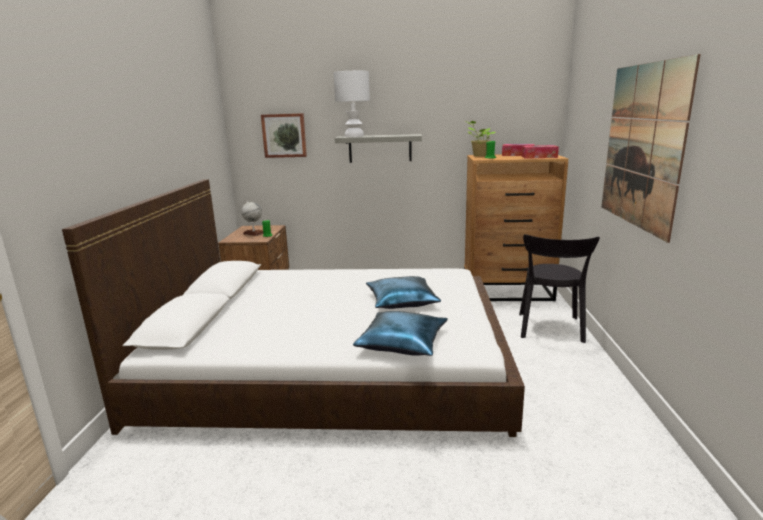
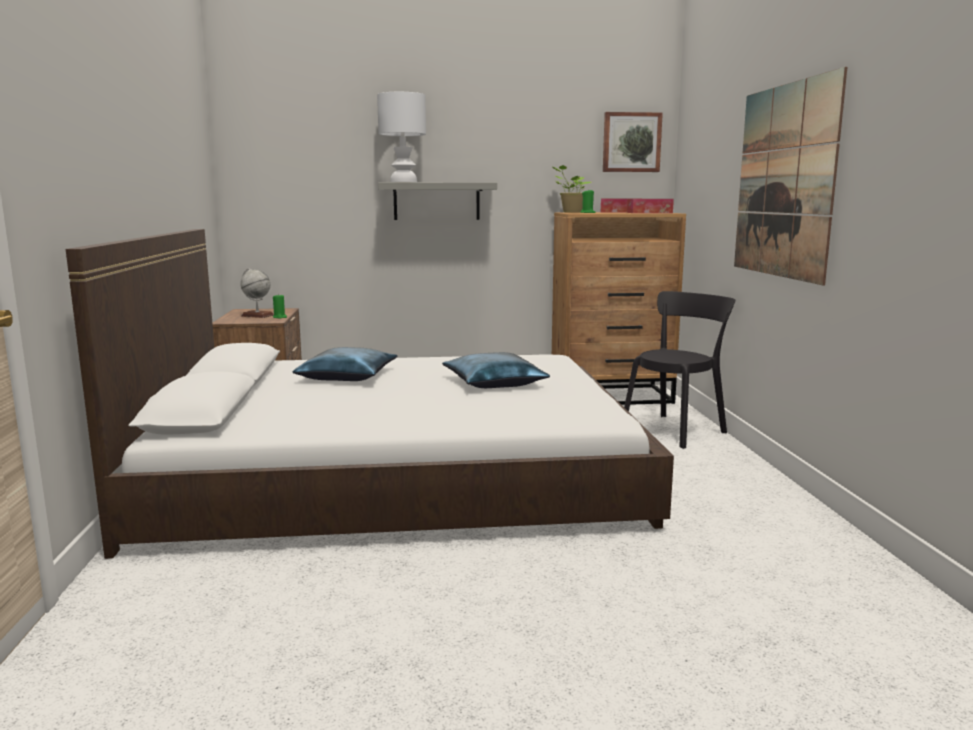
camera: 10 degrees left, 5 degrees down
picture [261,113,307,158] -> picture moved to [603,112,663,172]
blue pillow [353,311,448,356] -> blue pillow moved to [293,347,397,381]
black chair [519,234,600,343] -> black chair turned 135 degrees counterclockwise [624,291,735,449]

